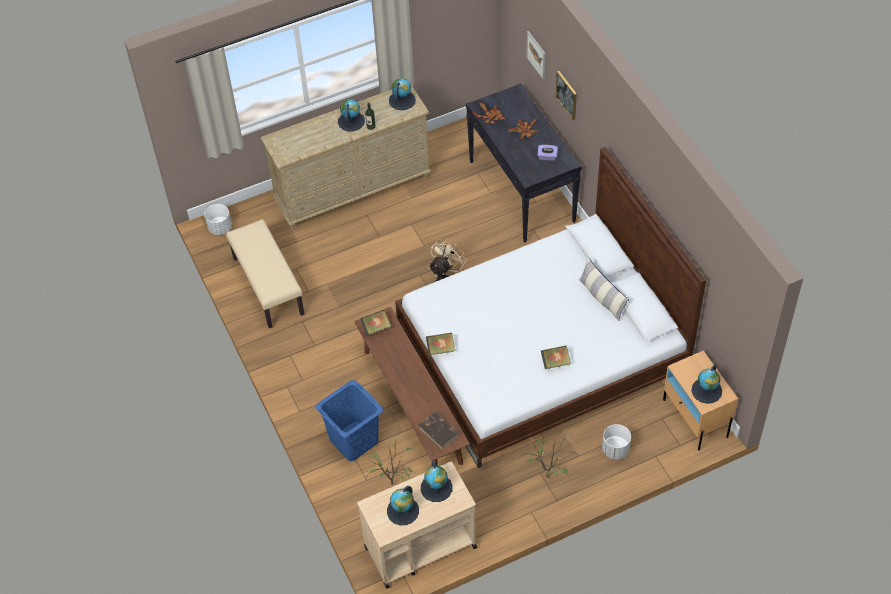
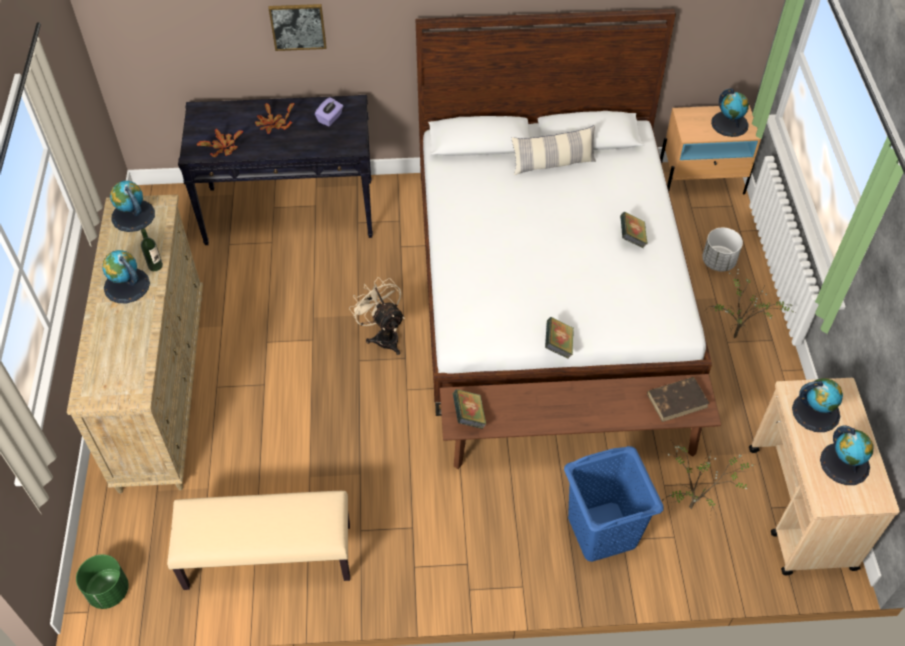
camera: 70 degrees left, 0 degrees up
white planter [204,204,232,235] -> green planter [76,554,129,609]
picture [527,31,545,79] -> none

